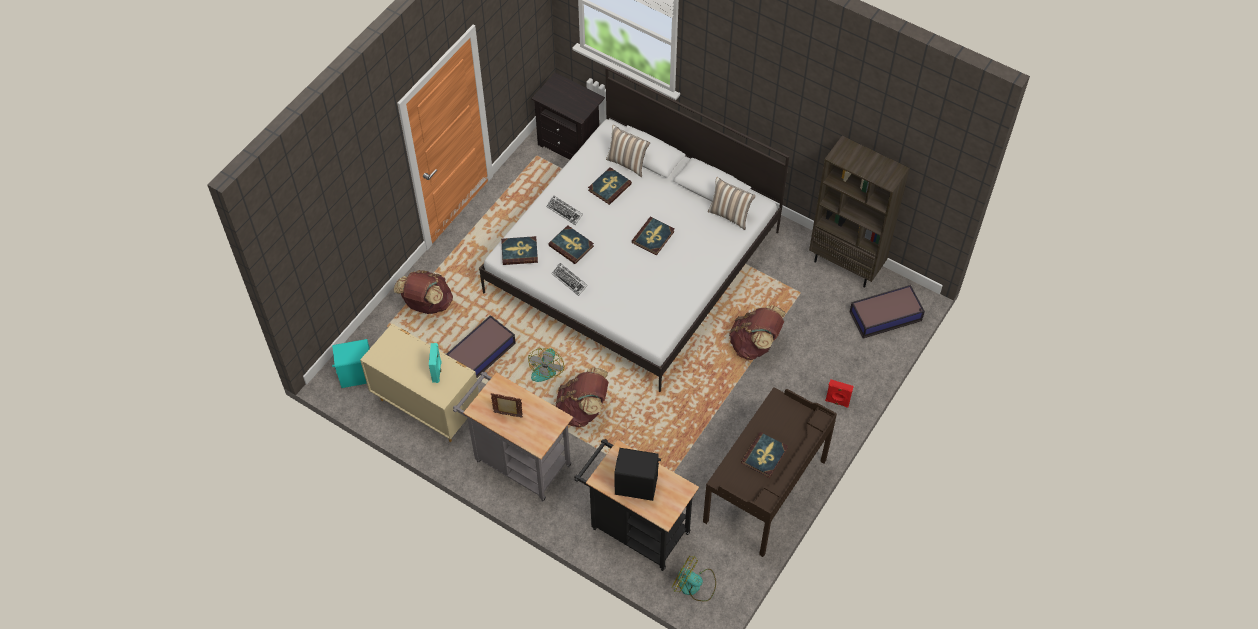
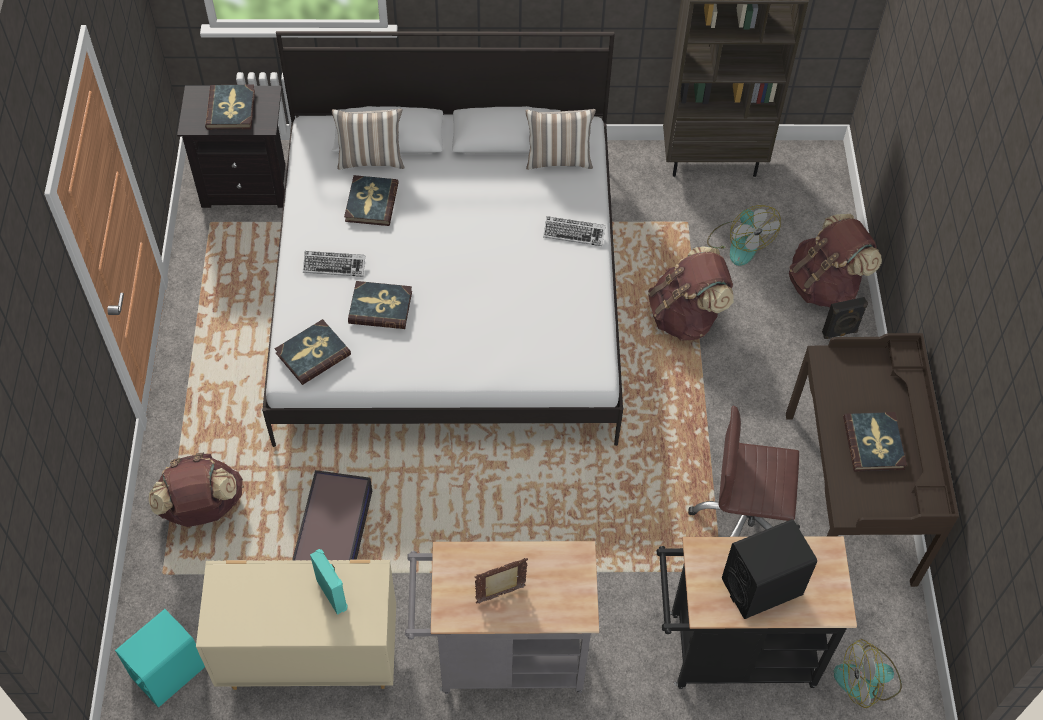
camera: 35 degrees left, 0 degrees up
fan [528,348,564,382] -> fan moved to [707,205,781,266]
keyboard [551,263,588,296] -> keyboard moved to [543,216,606,246]
brown backpack [556,368,608,427] -> brown backpack moved to [789,214,882,307]
book [632,217,675,255] -> book moved to [205,85,255,130]
red speaker [825,380,854,407] -> black speaker [822,297,868,339]
storage box [850,285,925,338] -> none
none -> brown office chair [688,406,799,537]

